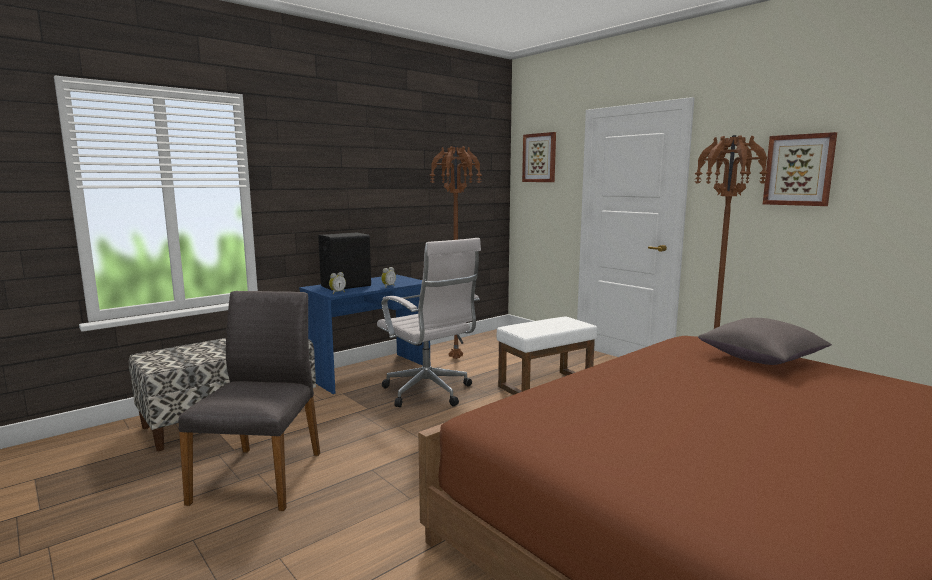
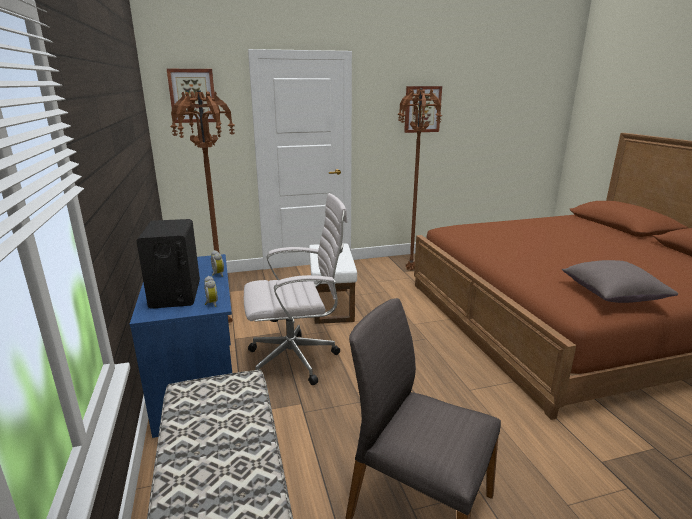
camera: 65 degrees left, 10 degrees up
grey pillow [698,318,832,365] -> grey pillow moved to [562,260,678,303]

